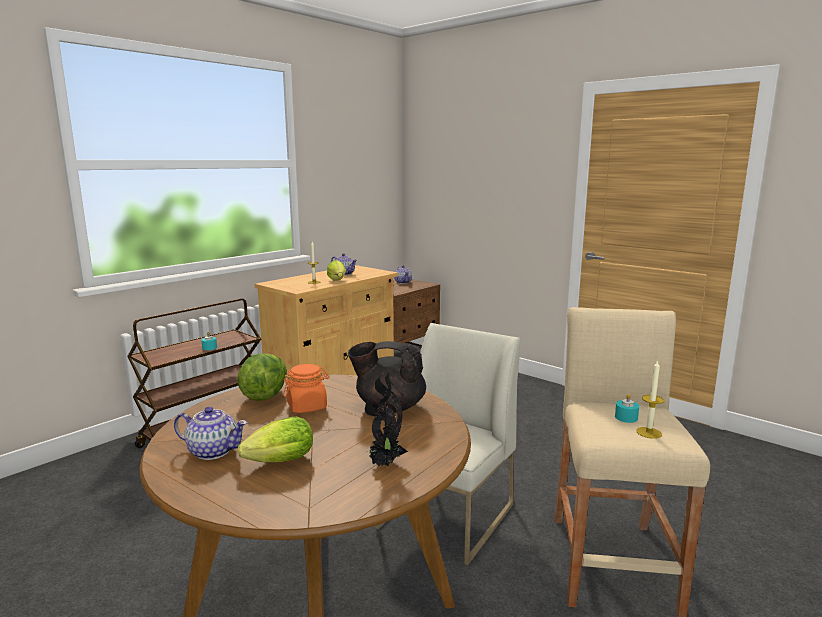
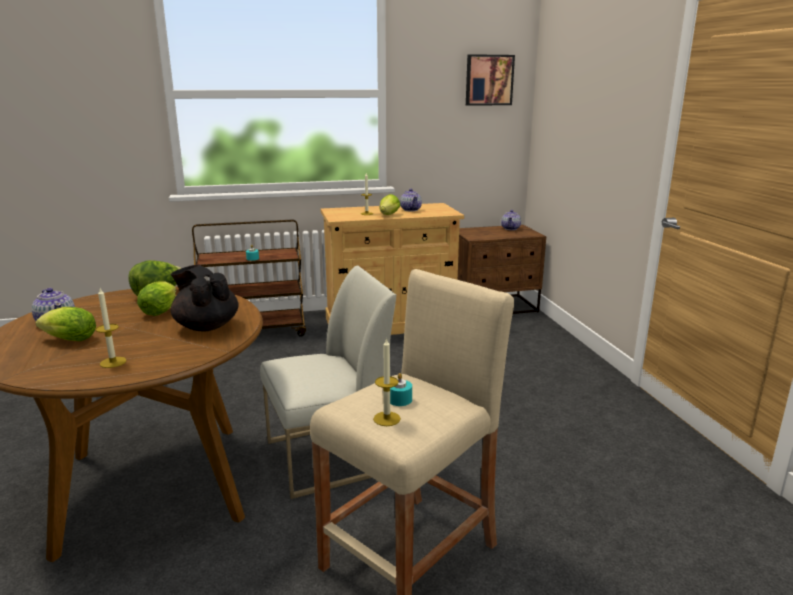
camera: 35 degrees right, 5 degrees up
orange jar [283,364,329,413] -> lettuce [137,281,176,316]
potted plant [365,372,408,466] -> candle [96,288,126,368]
none -> picture [466,54,515,106]

